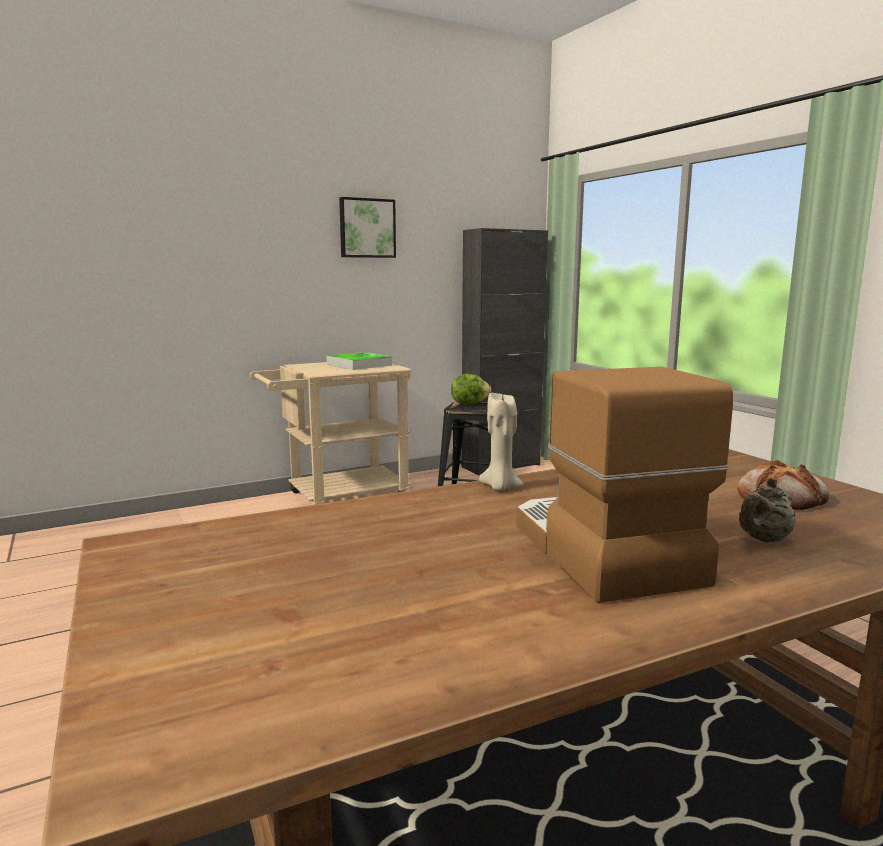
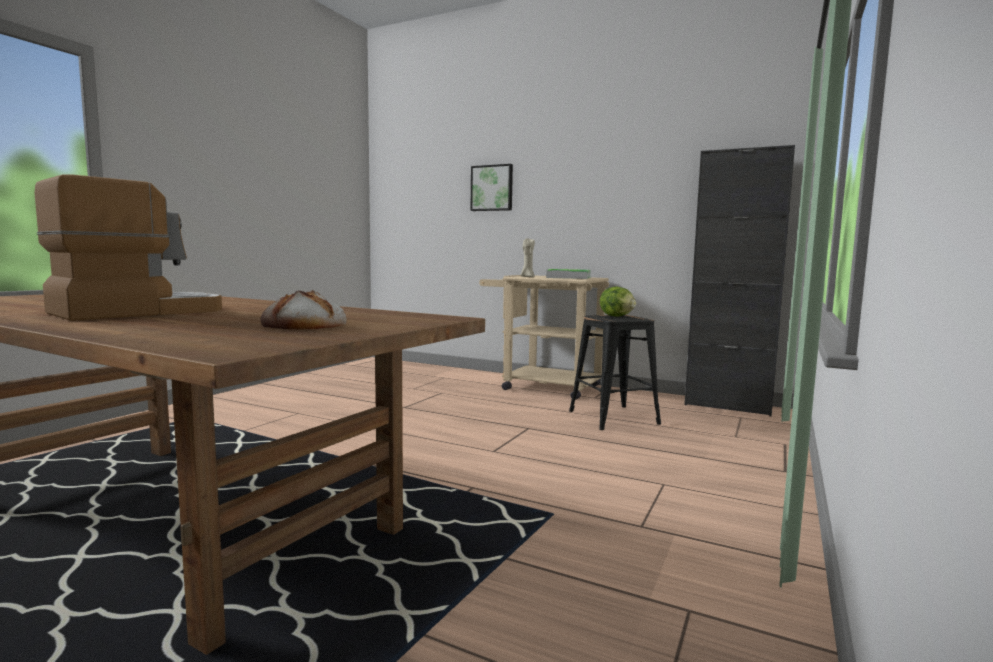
camera: 55 degrees right, 5 degrees down
picture [339,197,396,258] -> picture moved to [470,164,513,211]
beige candle [479,393,524,491] -> beige candle moved to [521,238,535,277]
beige teapot [739,477,796,542] -> none

